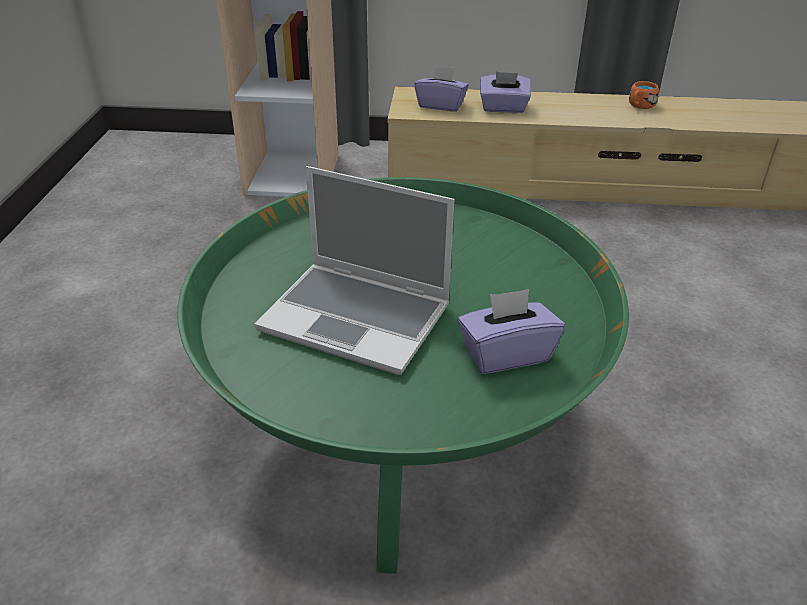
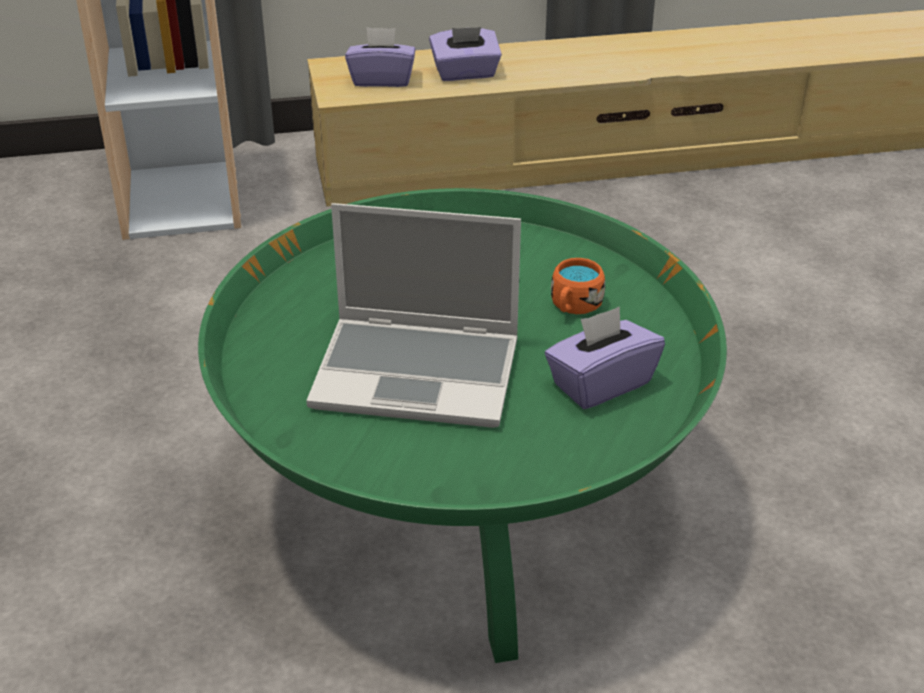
camera: 15 degrees left, 0 degrees up
orange mug [629,81,659,109] -> orange mug moved to [551,258,605,314]

